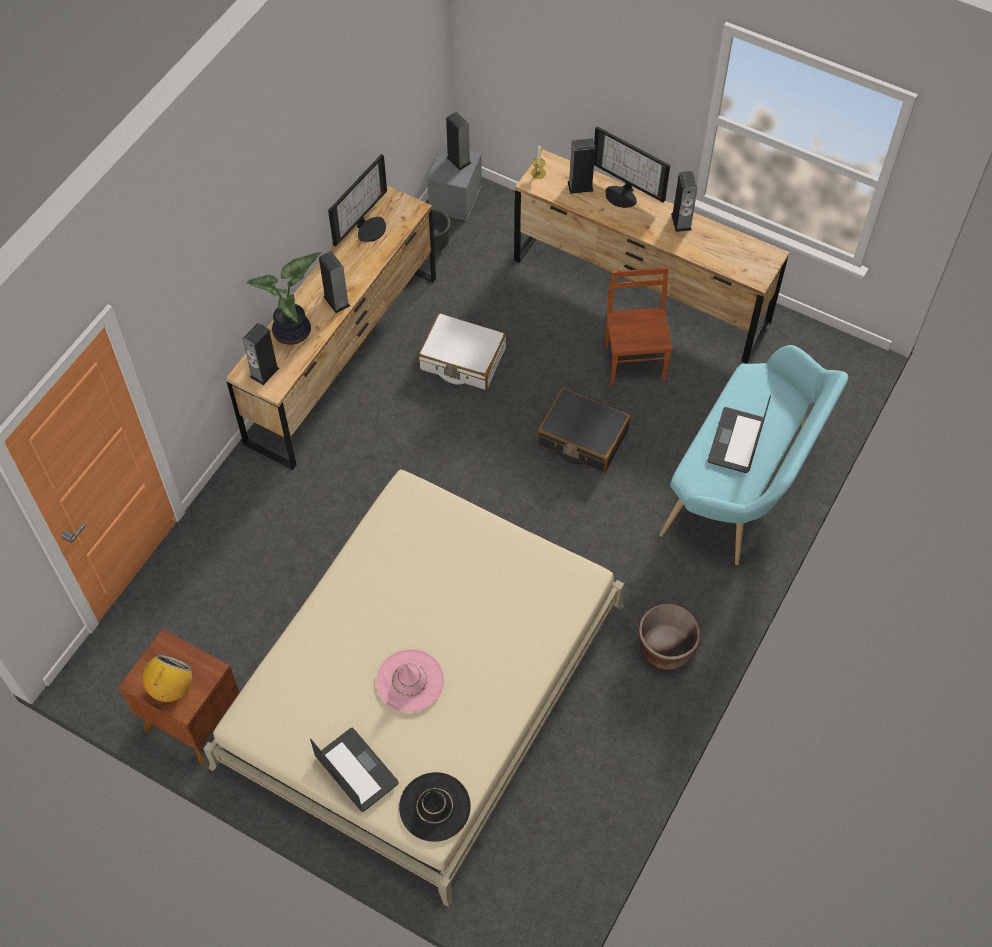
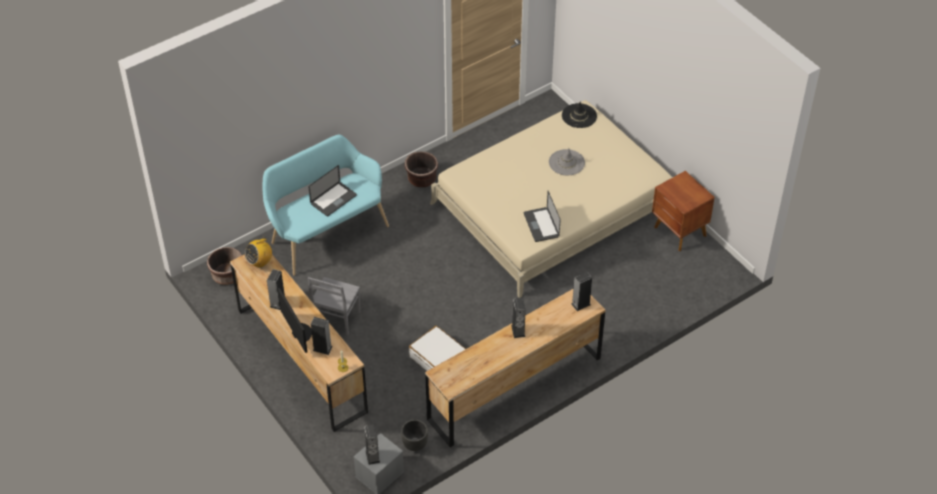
camera: 155 degrees left, 10 degrees down
radio [143,655,192,702] -> radio moved to [245,237,272,268]
potted plant [247,252,322,345] -> none
laptop [310,728,399,812] -> laptop moved to [524,191,560,242]
monitor [328,154,387,247] -> none
pink hat [376,649,444,713] -> grey hat [549,148,585,175]
black suitcase [537,388,630,472] -> none
brown chair [605,267,673,386] -> grey chair [308,277,360,335]
none -> brown planter [207,247,242,285]

